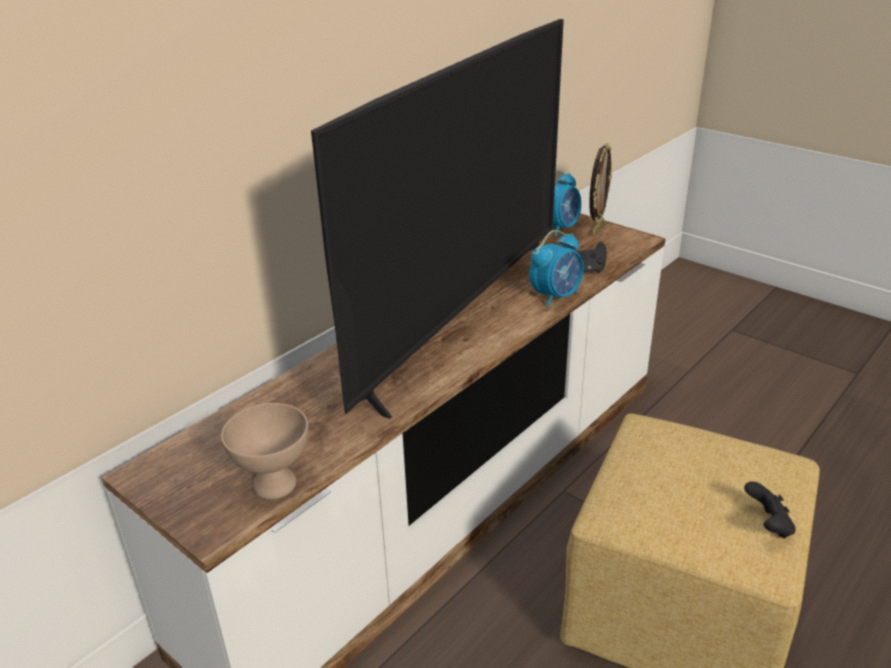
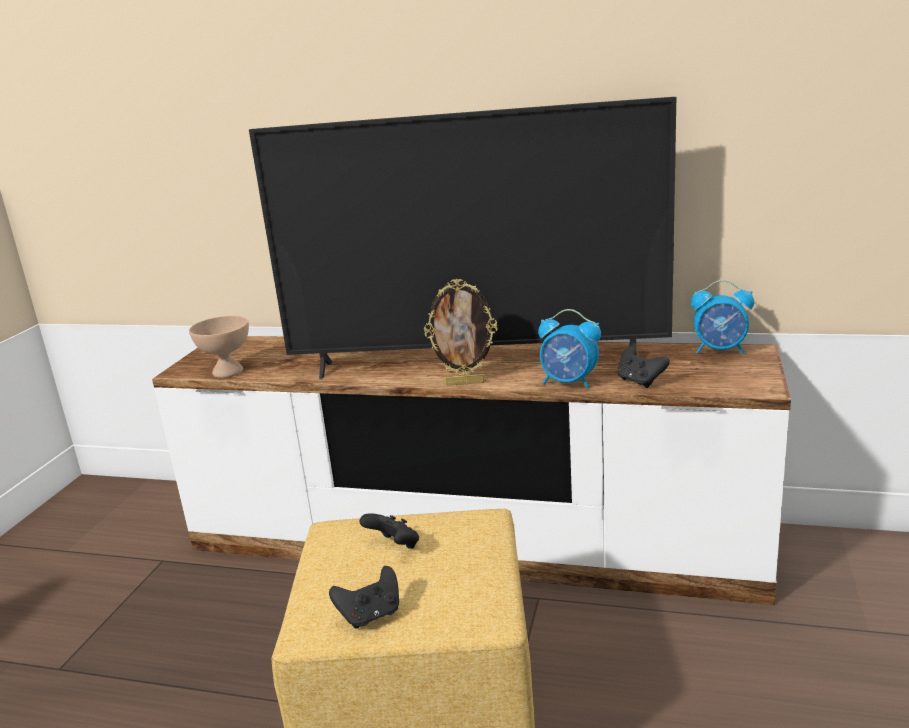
camera: 65 degrees right, 10 degrees down
picture frame [589,143,612,236] -> picture frame moved to [424,279,498,386]
none -> black game controller [359,513,419,549]

